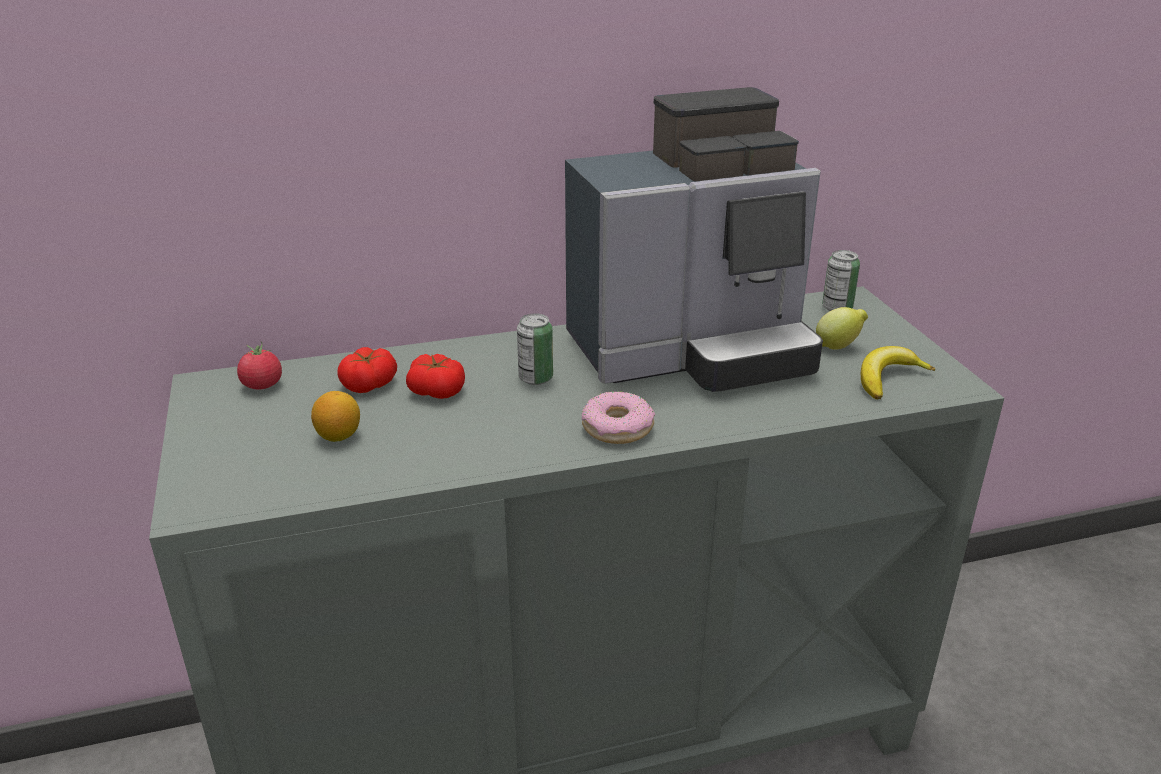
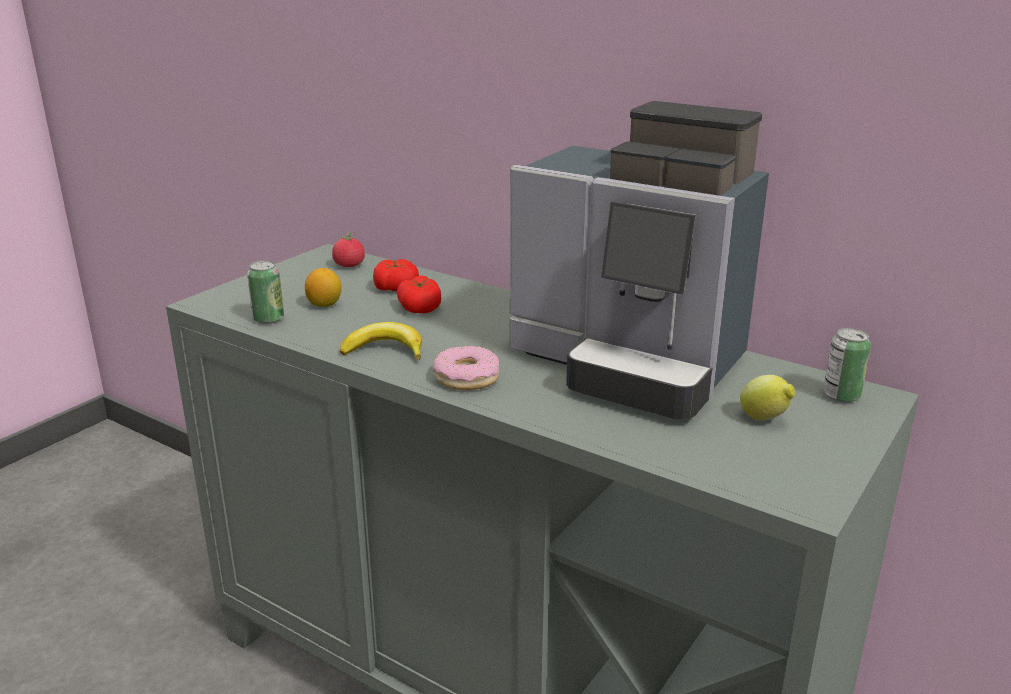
camera: 50 degrees right, 5 degrees down
can [517,313,553,385] -> can moved to [247,260,284,324]
banana [861,346,935,399] -> banana moved to [340,322,422,360]

